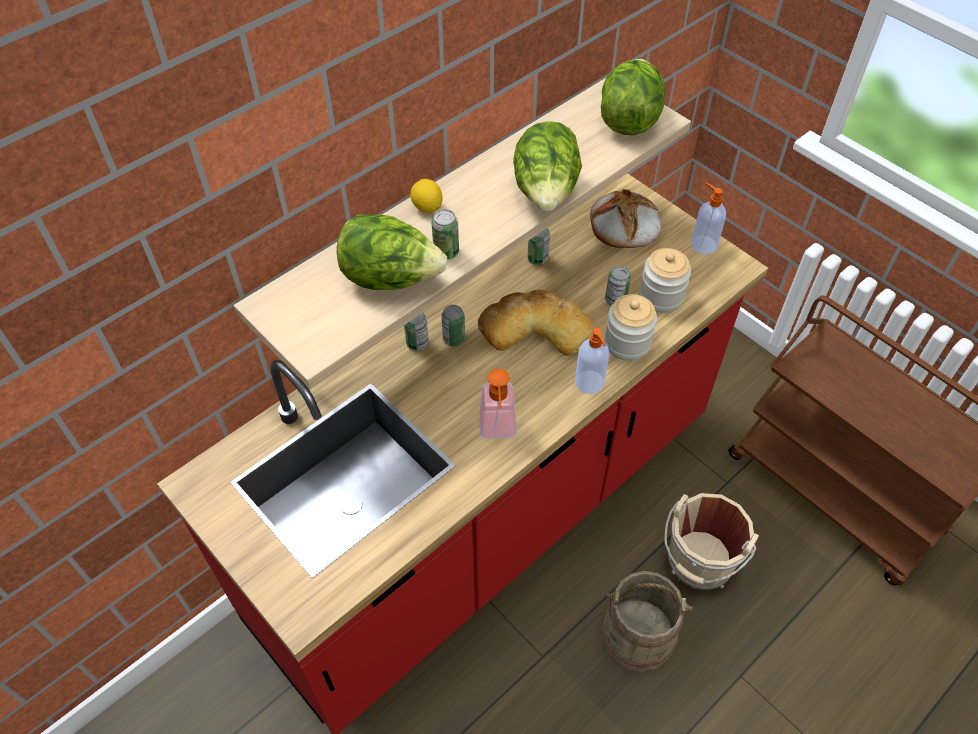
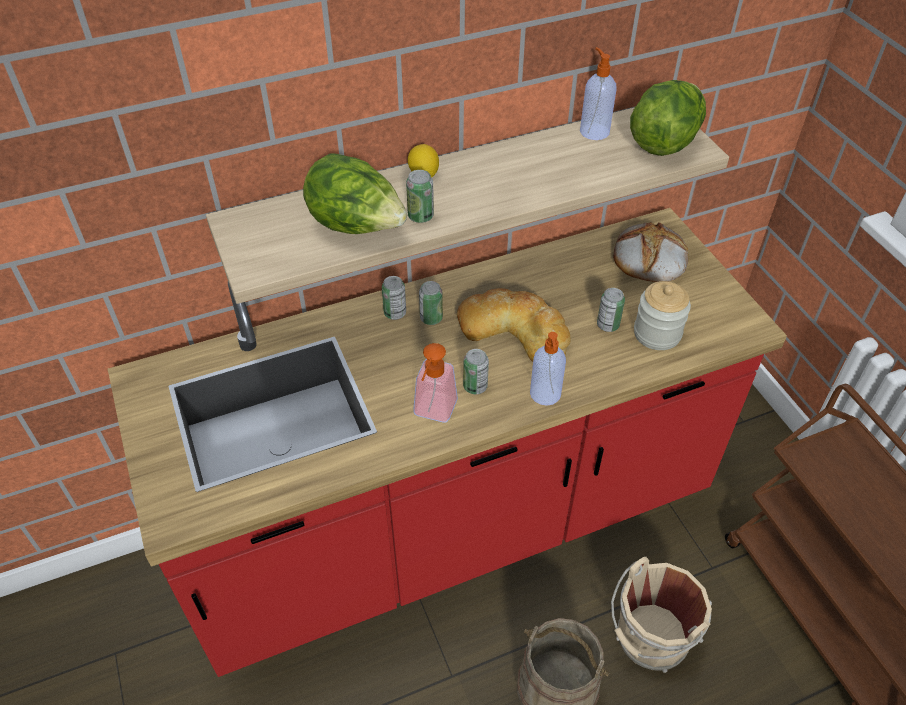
camera: 20 degrees right, 5 degrees down
lettuce [513,121,582,211] -> none
can [528,228,550,265] -> can moved to [463,349,489,394]
jar [604,294,657,361] -> none
soap dispenser [691,182,726,254] -> soap dispenser moved to [580,47,617,140]

